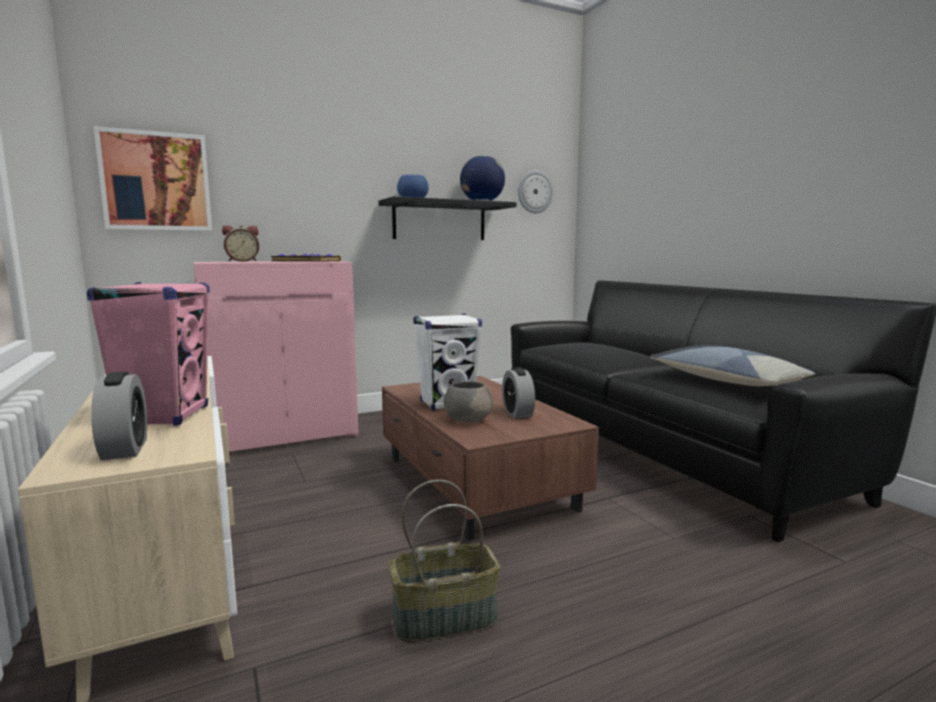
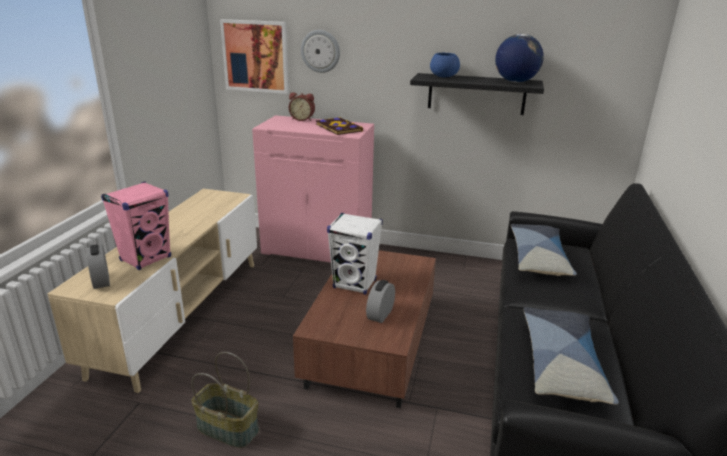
camera: 40 degrees right, 15 degrees up
alarm clock [91,372,147,460] -> alarm clock turned 135 degrees clockwise [86,244,110,289]
grey bowl [444,381,493,422] -> none
wall clock [518,171,553,213] -> wall clock moved to [301,30,340,73]
none -> pillow [511,224,577,276]

